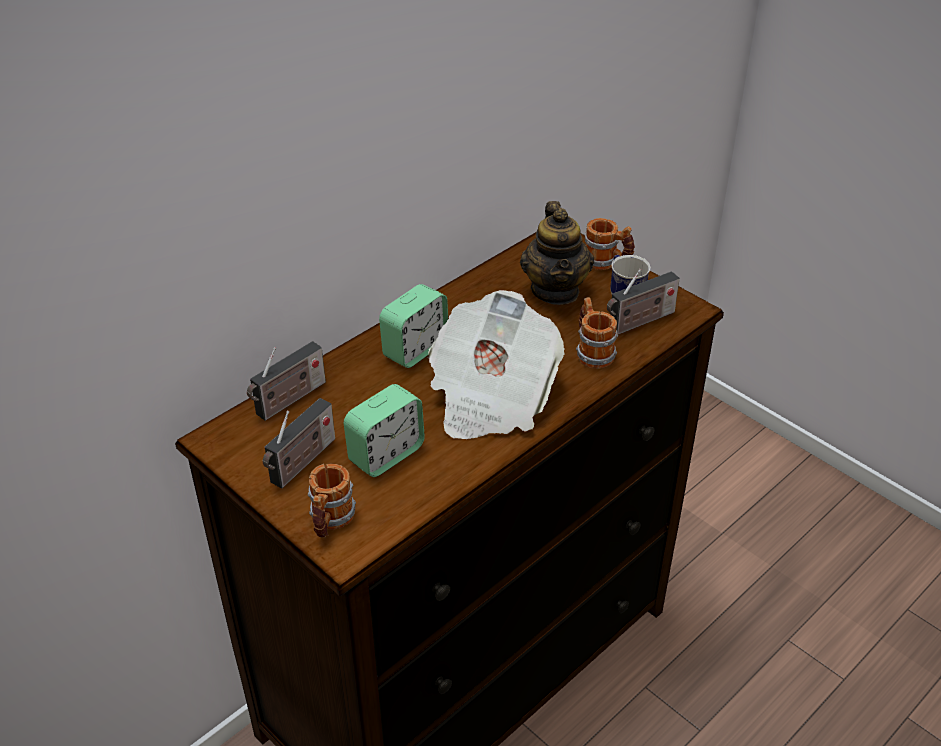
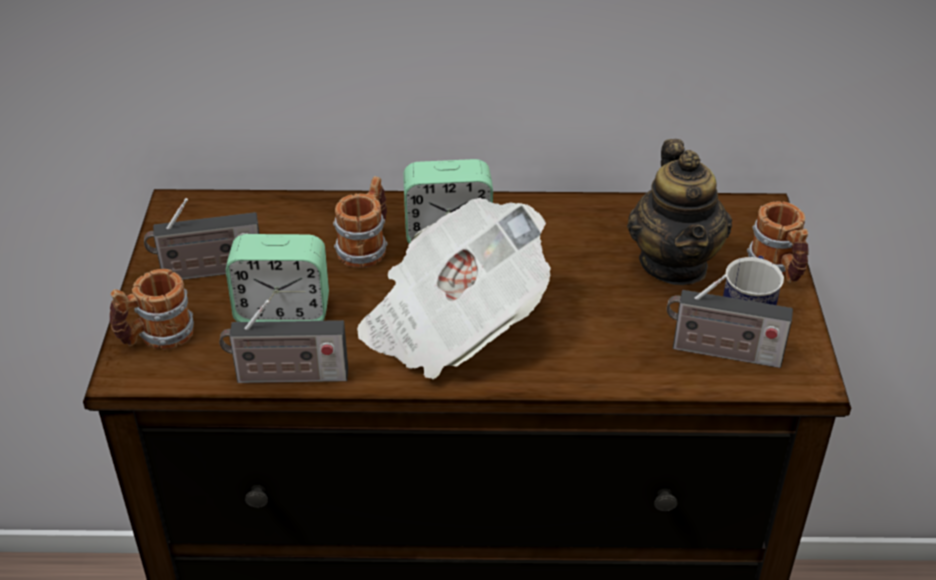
camera: 45 degrees right, 0 degrees up
radio [247,341,326,421] -> radio moved to [219,300,348,383]
teapot [520,201,594,305] -> teapot turned 45 degrees counterclockwise [627,139,732,285]
mug [576,297,618,369] -> mug moved to [333,176,388,268]

